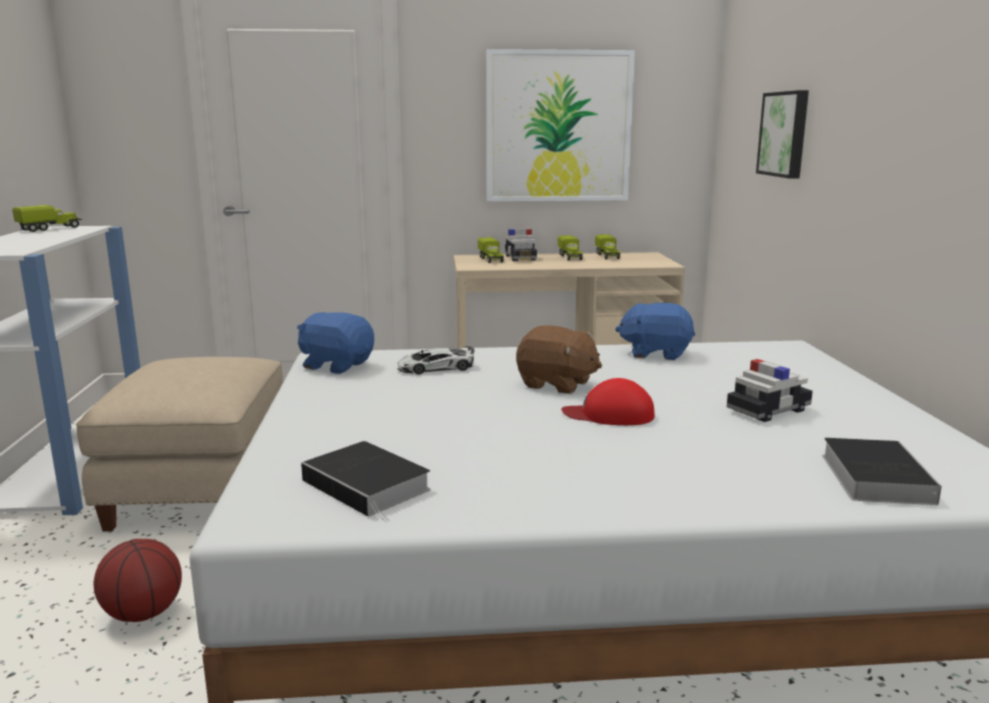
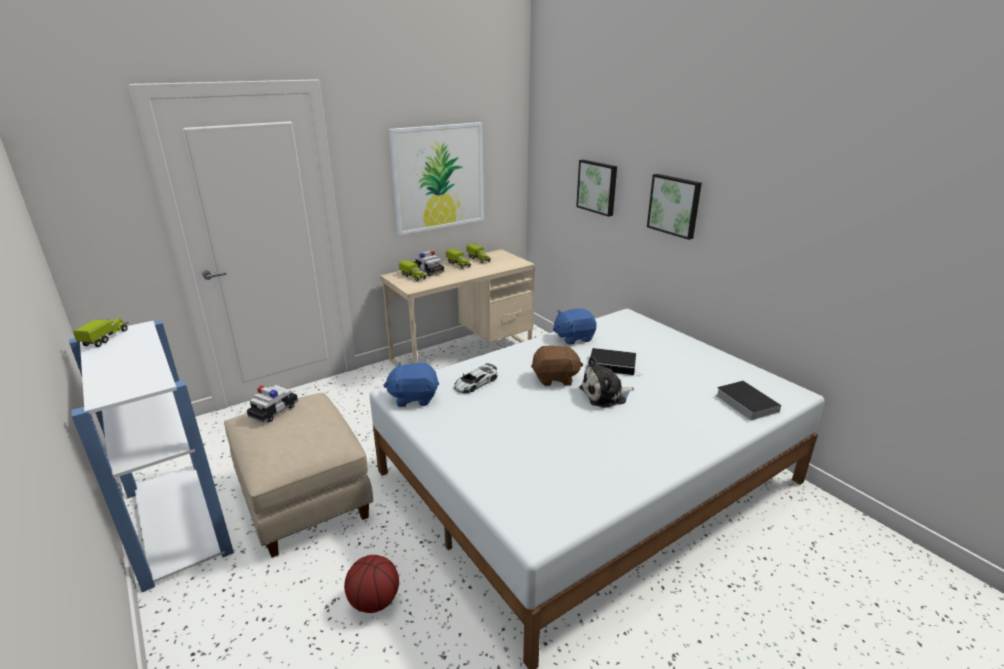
camera: 30 degrees left, 10 degrees up
book [301,441,431,522] -> book moved to [590,348,641,375]
red cap [561,378,655,425] -> plush toy [579,356,634,408]
toy car [727,359,813,422] -> toy car moved to [247,385,298,423]
none -> picture [647,174,702,240]

